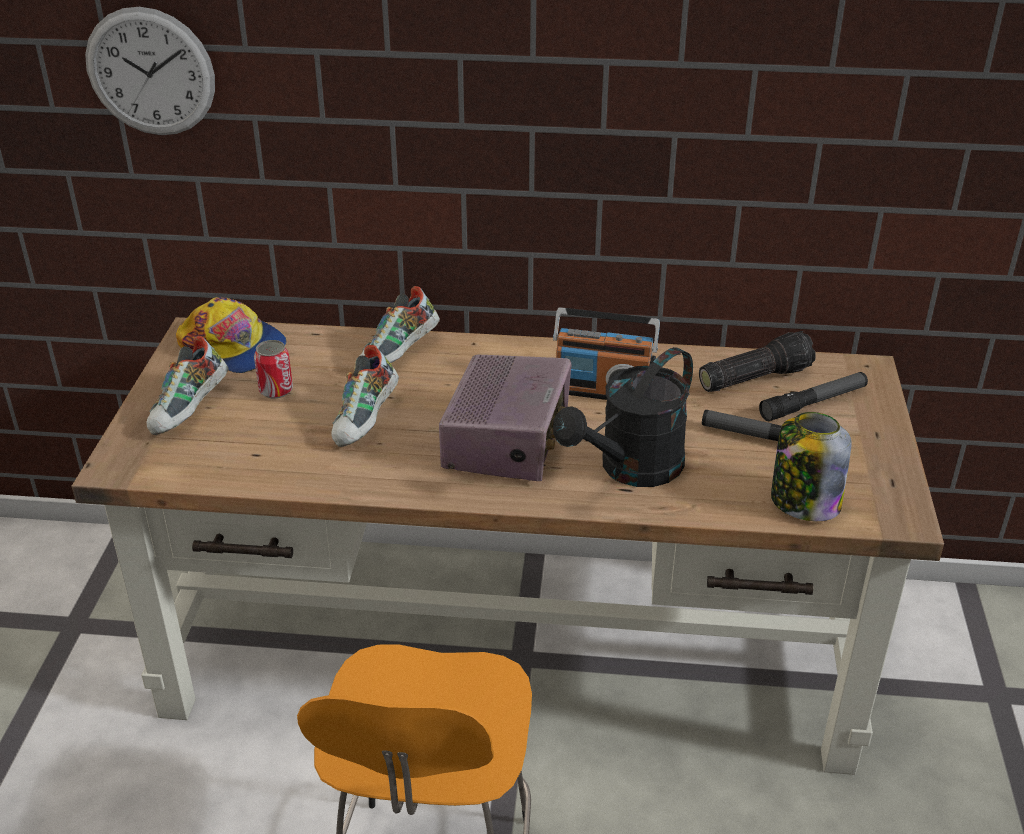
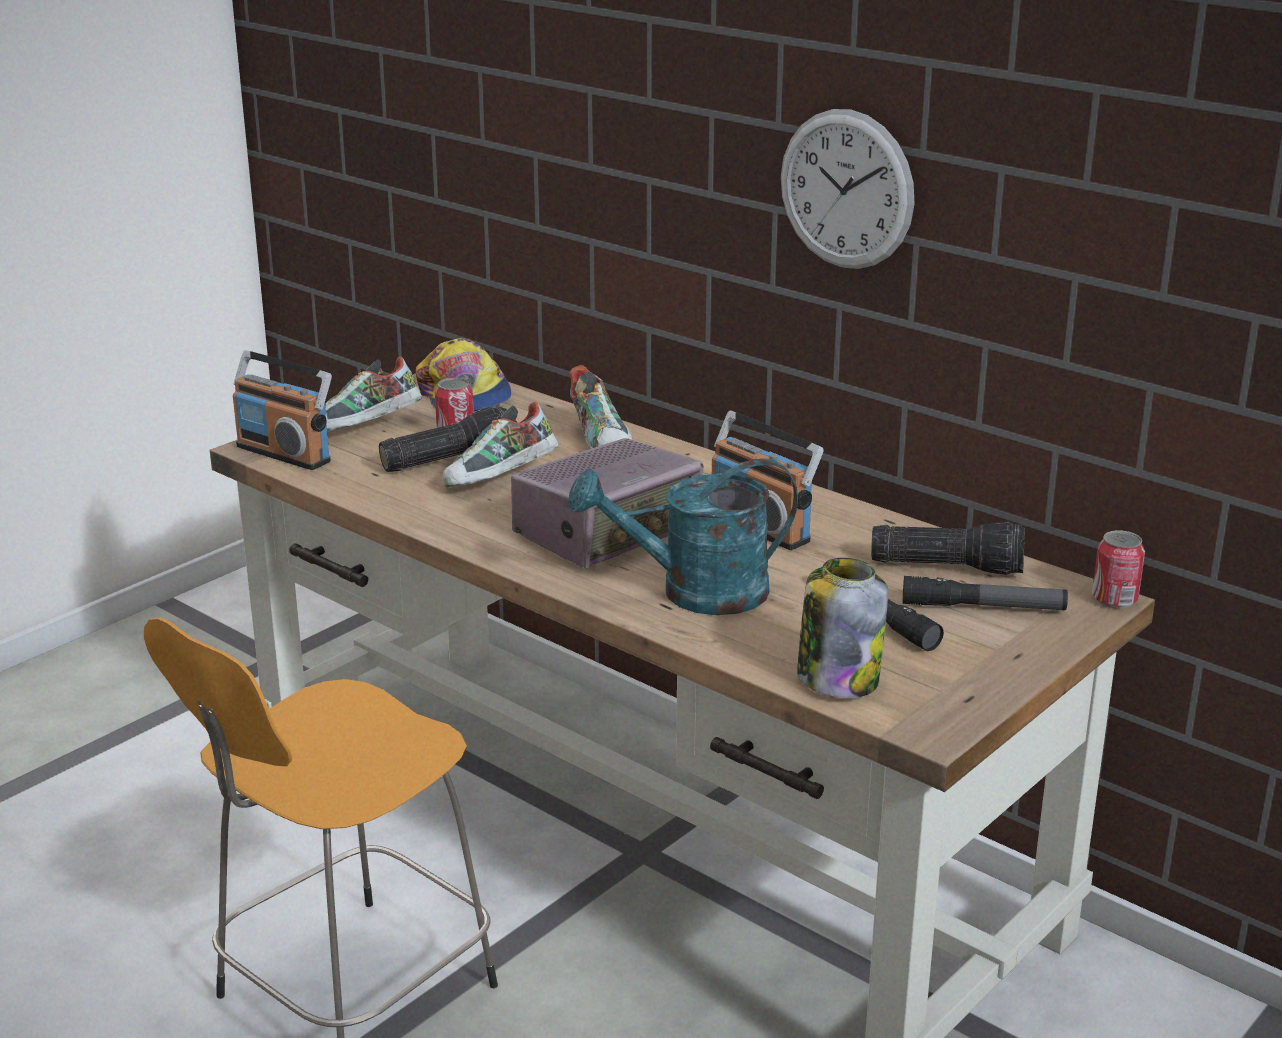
camera: 35 degrees right, 10 degrees down
wall clock [85,7,215,135] -> wall clock moved to [781,109,915,269]
shoe [360,286,440,363] -> shoe turned 90 degrees counterclockwise [569,365,632,449]
black watering can [553,347,693,487] -> turquoise watering can [569,458,798,615]
none -> radio [233,350,332,470]
none -> flashlight [379,406,507,472]
none -> can [1092,530,1145,608]

